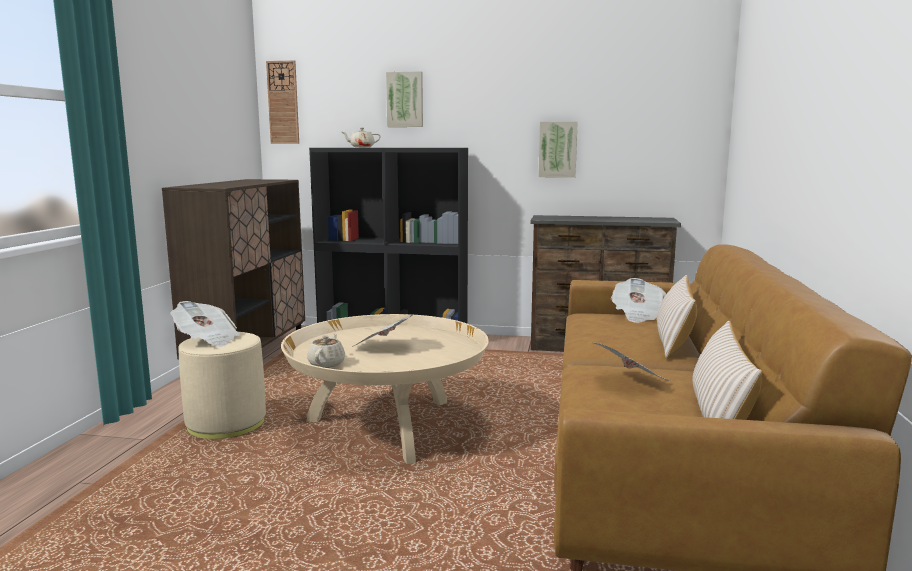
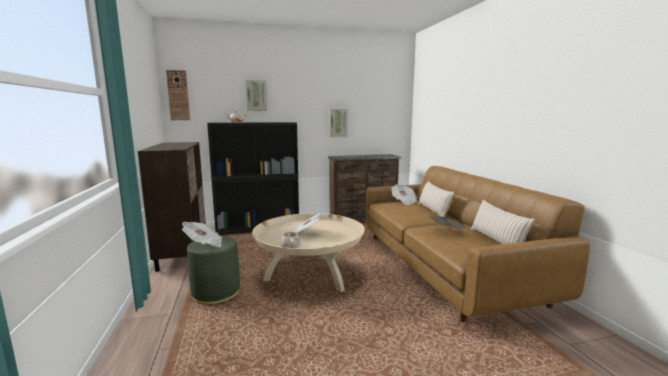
camera: 25 degrees left, 0 degrees up
beige ottoman [178,332,266,439] -> green ottoman [187,236,240,304]

